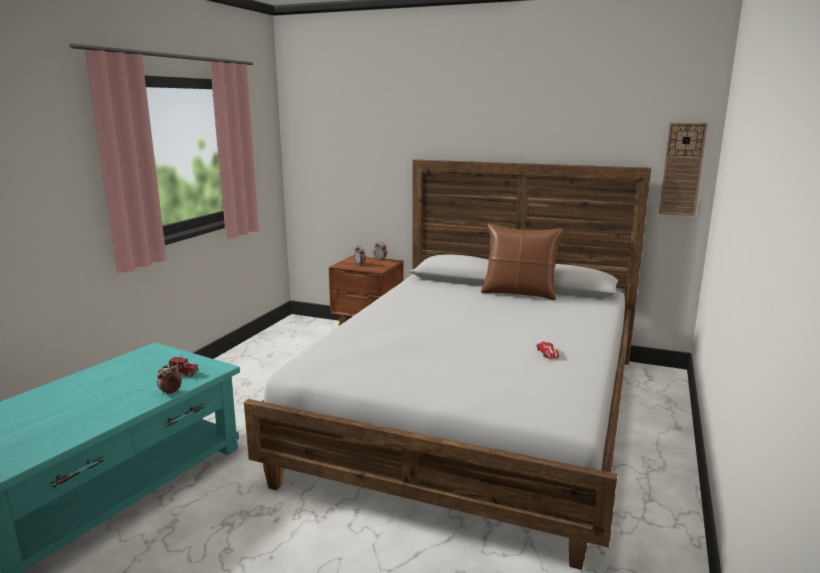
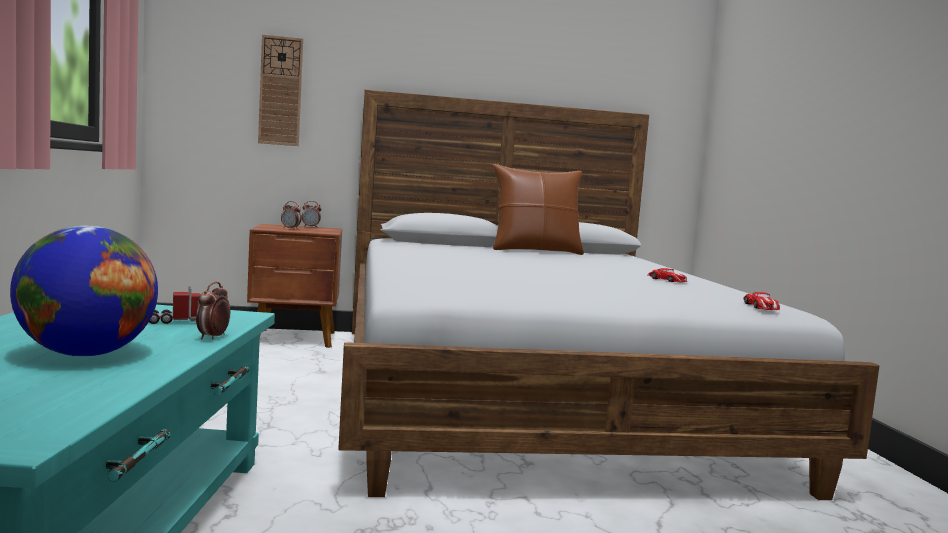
camera: 30 degrees left, 10 degrees down
wall clock [659,122,708,216] -> wall clock moved to [258,35,303,146]
none -> globe [10,225,158,357]
none -> toy car [743,292,780,310]

